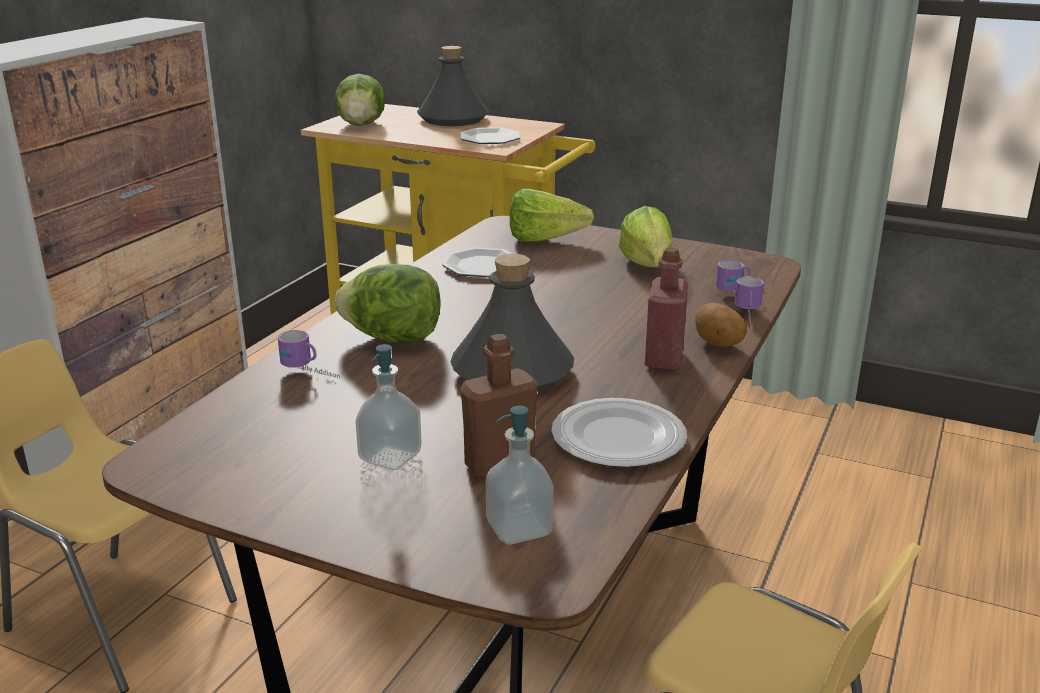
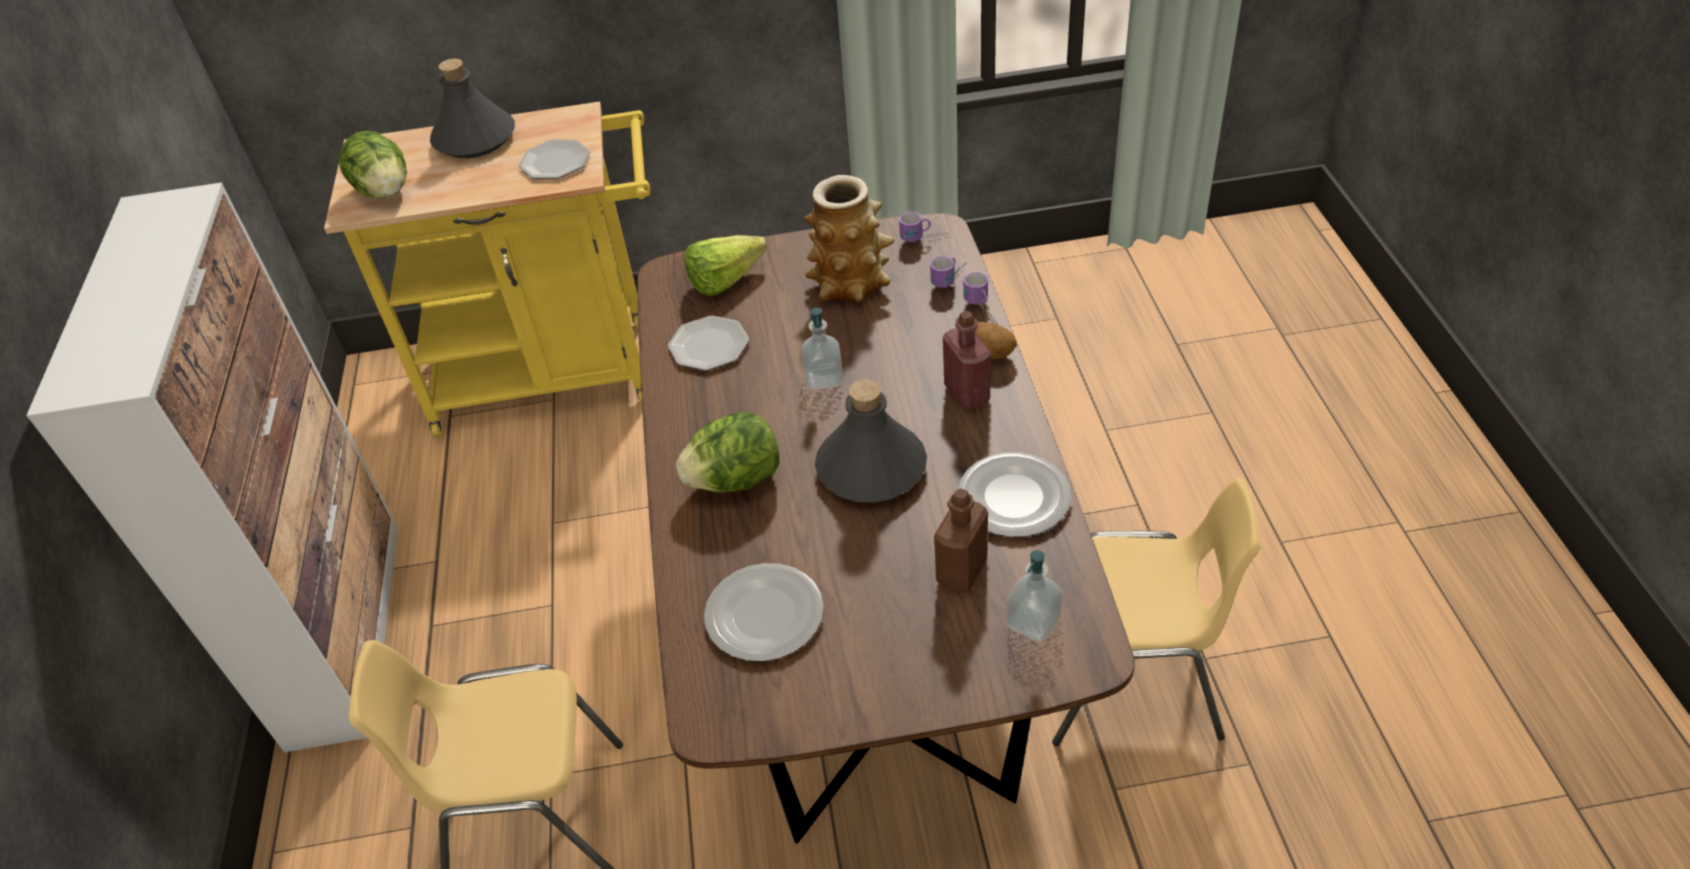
camera: 30 degrees left, 20 degrees up
mug [278,330,340,379] -> mug moved to [899,212,950,242]
soap dispenser [356,344,422,470] -> soap dispenser moved to [801,308,843,390]
lettuce [619,206,673,267] -> vase [804,175,894,302]
none -> plate [704,563,824,662]

